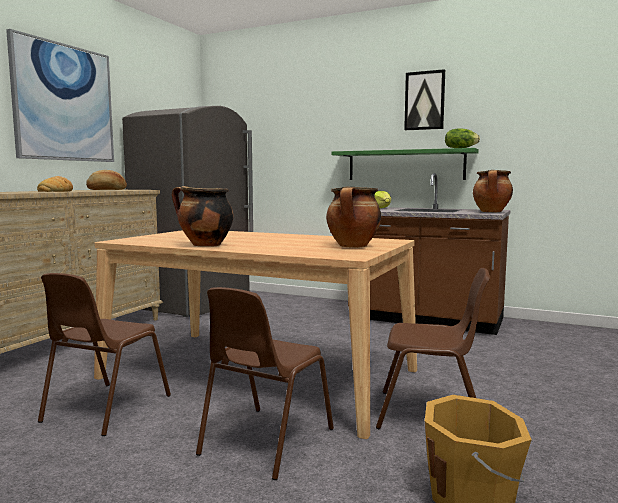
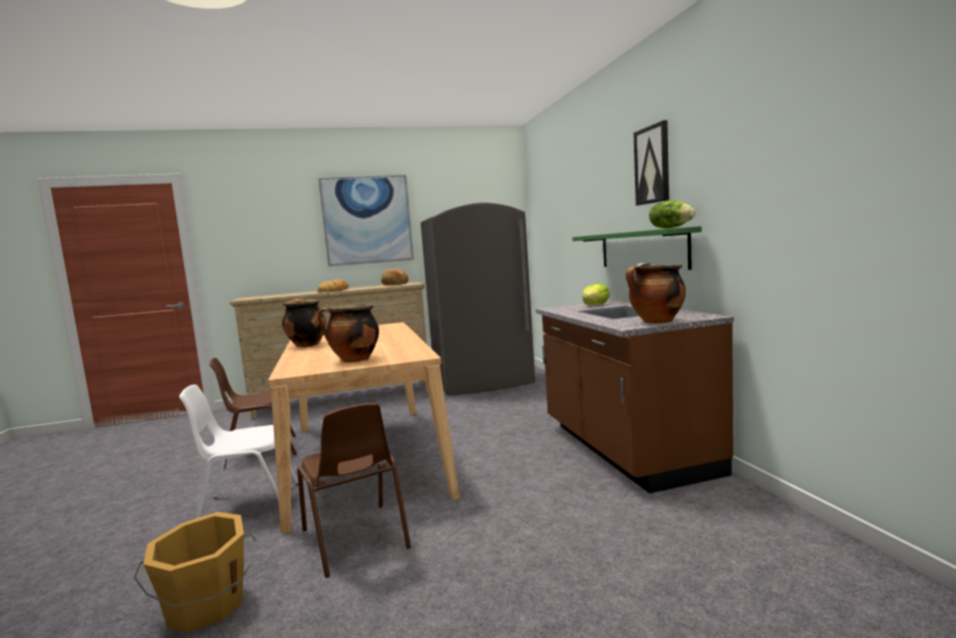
camera: 50 degrees right, 0 degrees up
brown chair [196,287,334,480] -> white chair [179,384,298,519]

